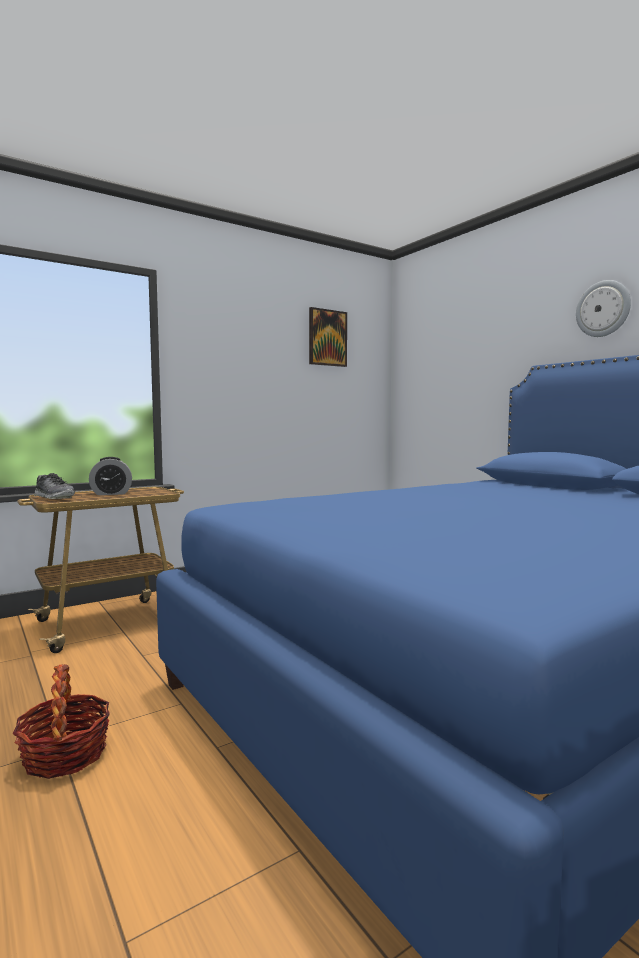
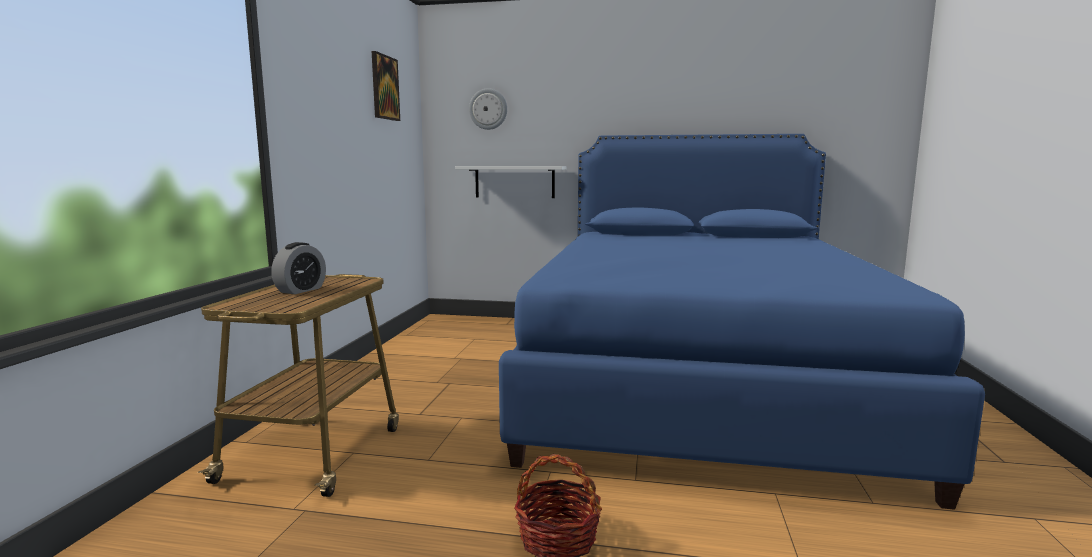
camera: 45 degrees left, 5 degrees up
shoe [35,473,75,499] -> none
wall clock [576,280,631,337] -> wall clock moved to [469,88,507,130]
none -> white shelf [456,166,566,198]

